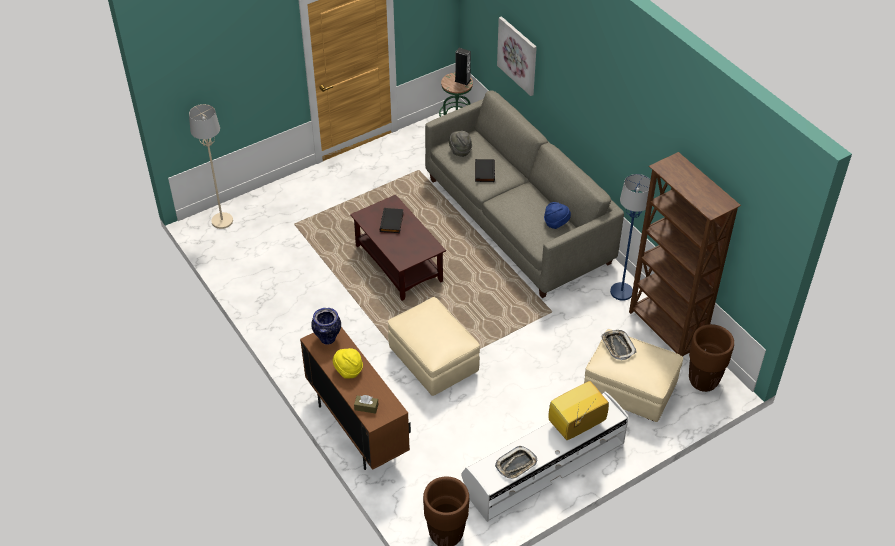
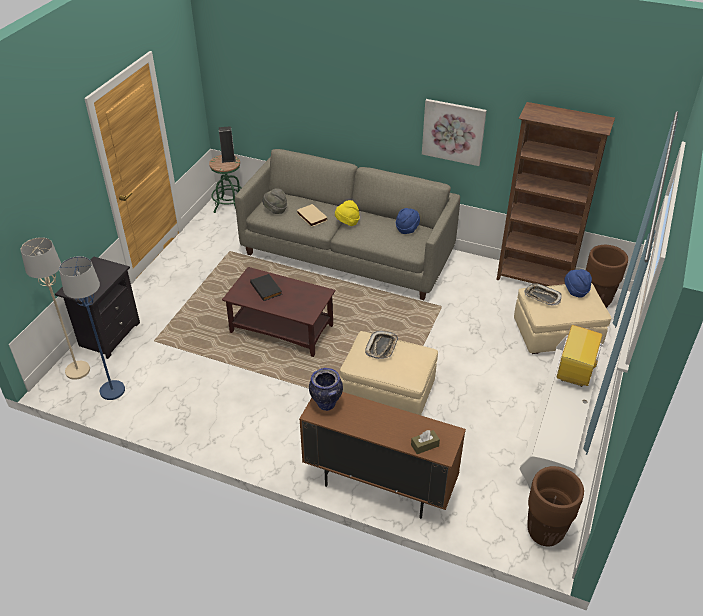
camera: 35 degrees left, 5 degrees down
yellow hat [333,348,363,378] -> yellow hat moved to [335,200,360,226]
black book [475,159,495,182] -> beige book [297,204,328,227]
tray [495,446,538,479] -> tray moved to [365,331,398,359]
picture [497,16,537,96] -> picture moved to [422,99,487,166]
blue floor lamp [610,174,650,301] -> blue floor lamp moved to [59,256,125,400]
none -> black nightstand [55,257,140,359]
none -> blue hat [564,269,592,298]

